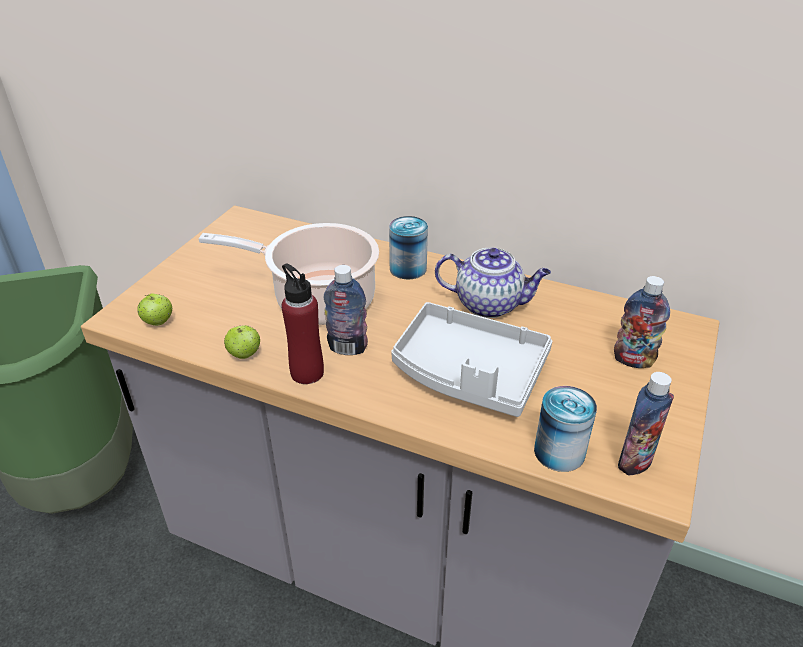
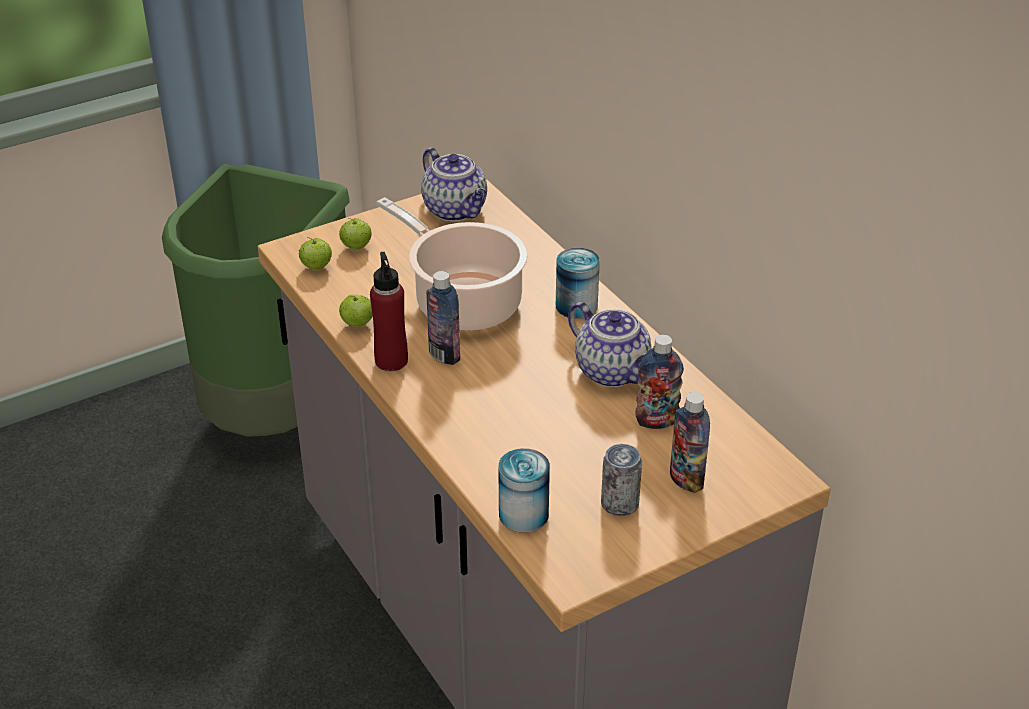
camera: 35 degrees right, 0 degrees up
grey tray [391,302,552,417] -> none
bottle [618,372,674,475] -> bottle moved to [635,335,684,429]
none -> apple [339,218,372,250]
none -> teapot [421,147,487,221]
none -> can [601,444,642,516]

